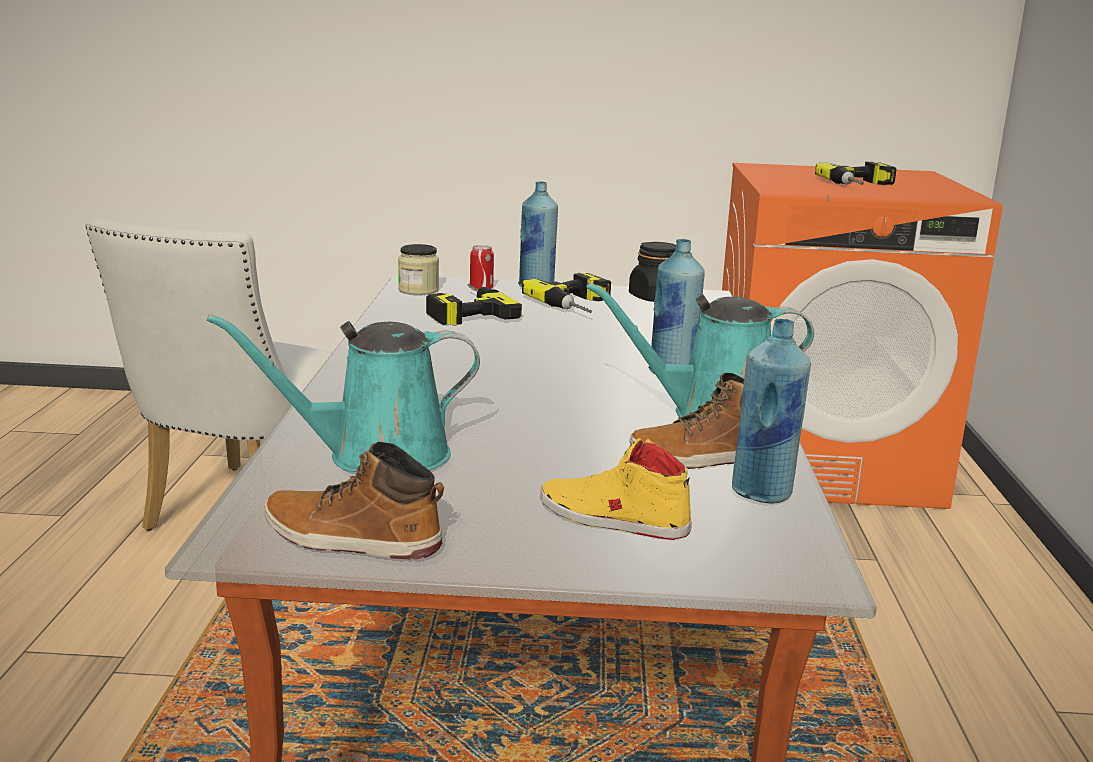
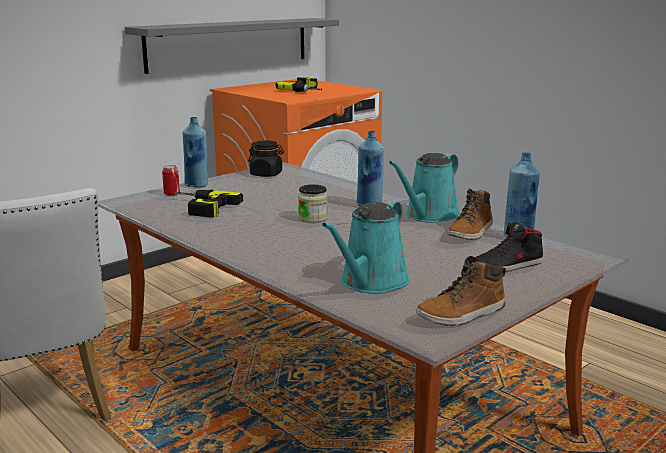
camera: 45 degrees left, 0 degrees up
jar [398,244,439,295] -> jar moved to [298,184,328,223]
power drill [522,273,611,313] -> none
yellow shoe [540,438,692,540] -> black shoe [475,222,543,272]
none -> grey shelf [125,18,339,74]

